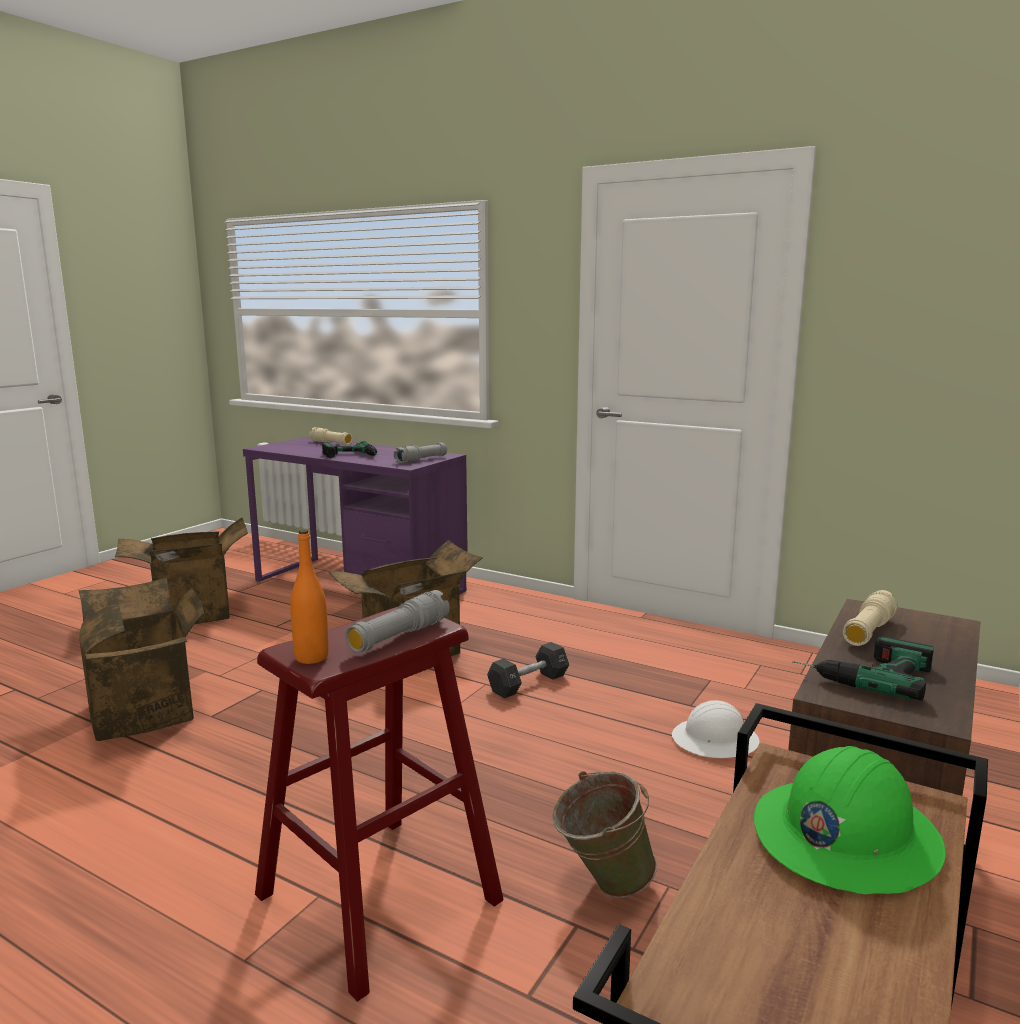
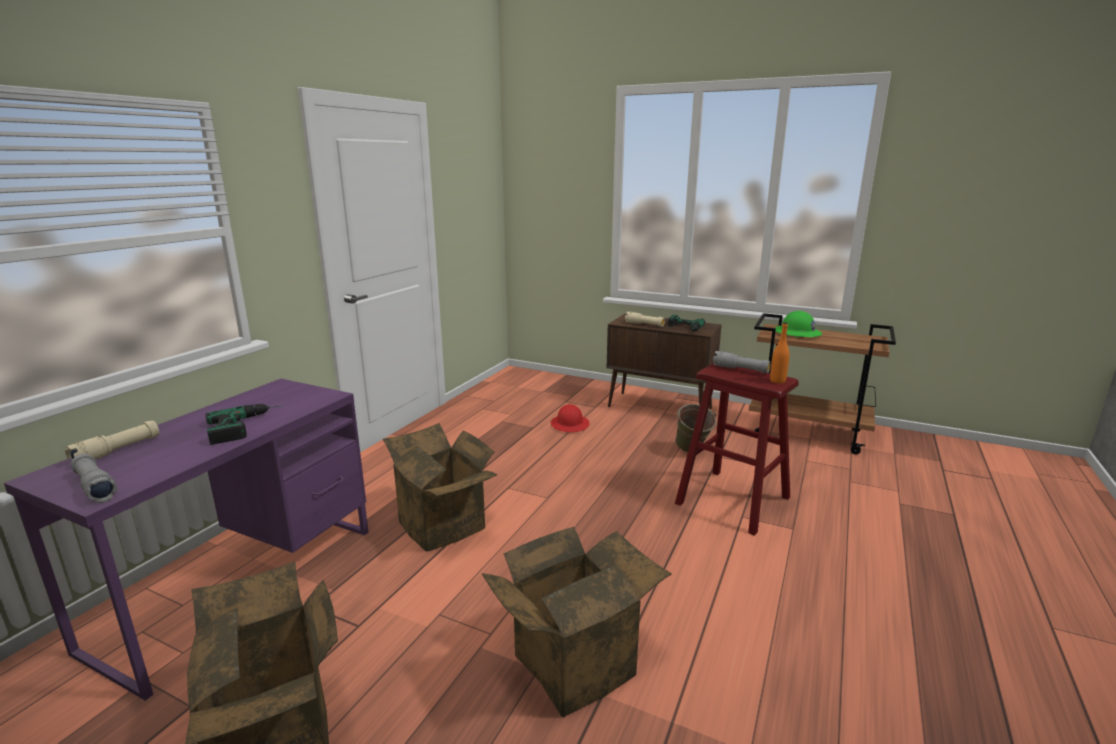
camera: 95 degrees left, 5 degrees up
grey flashlight [394,443,447,463] -> grey flashlight moved to [71,454,118,503]
black dumbbell [487,642,569,699] -> none
white hard hat [672,700,760,758] -> red hard hat [551,404,590,432]

